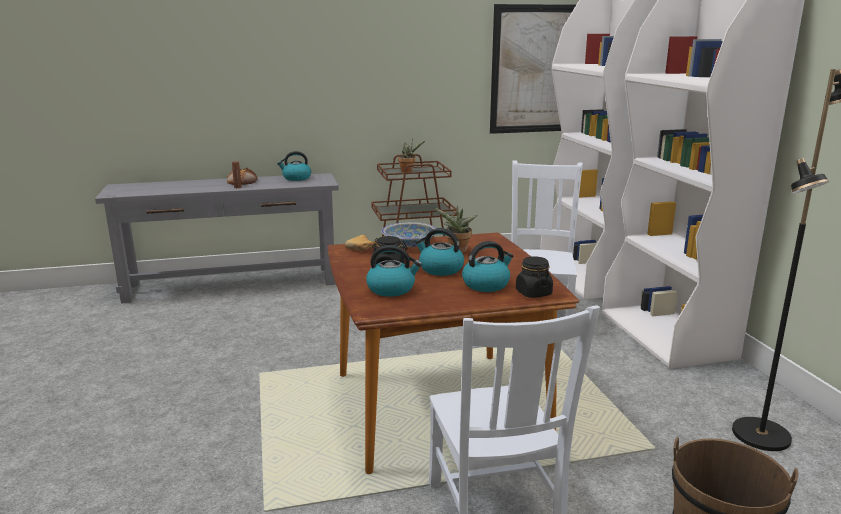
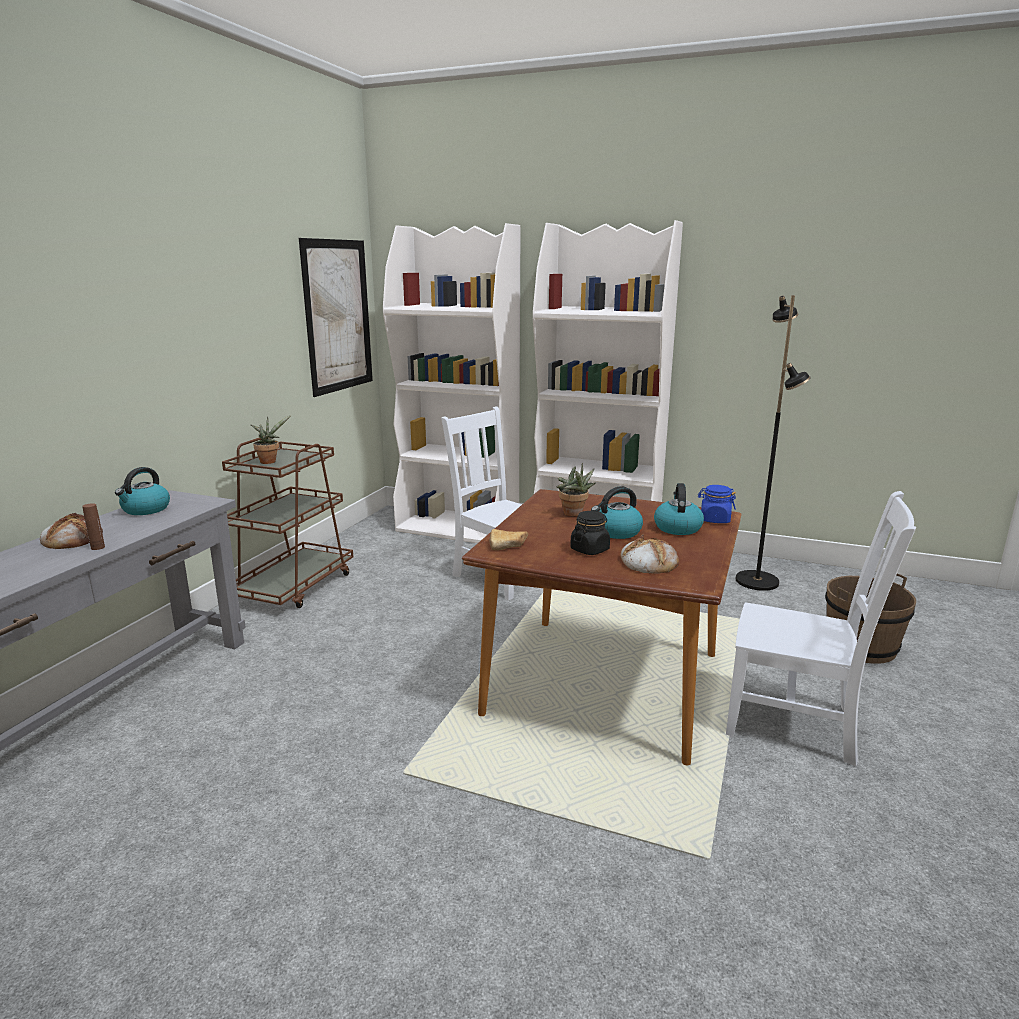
camera: 55 degrees left, 0 degrees up
kettle [366,245,422,297] -> bread [620,535,679,574]
bowl [381,222,436,247] -> none
black jar [516,256,553,298] -> blue jar [698,485,736,523]

